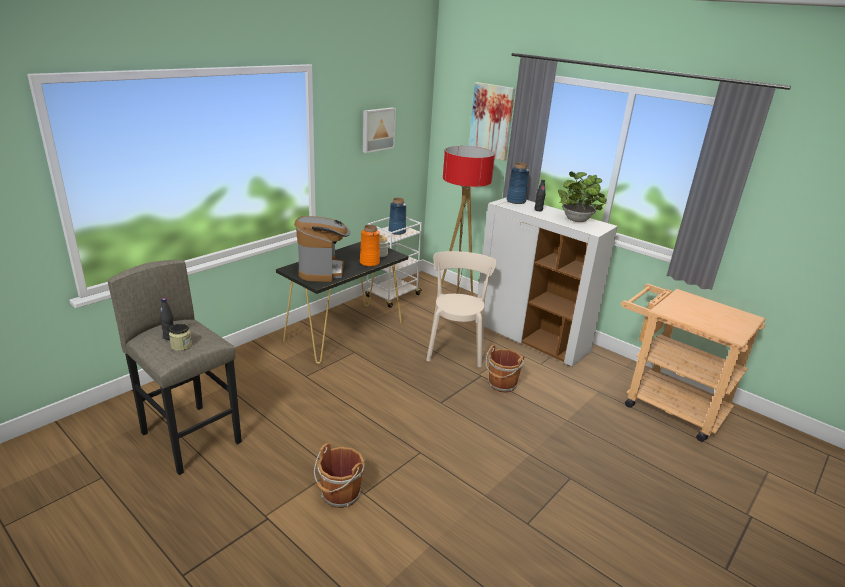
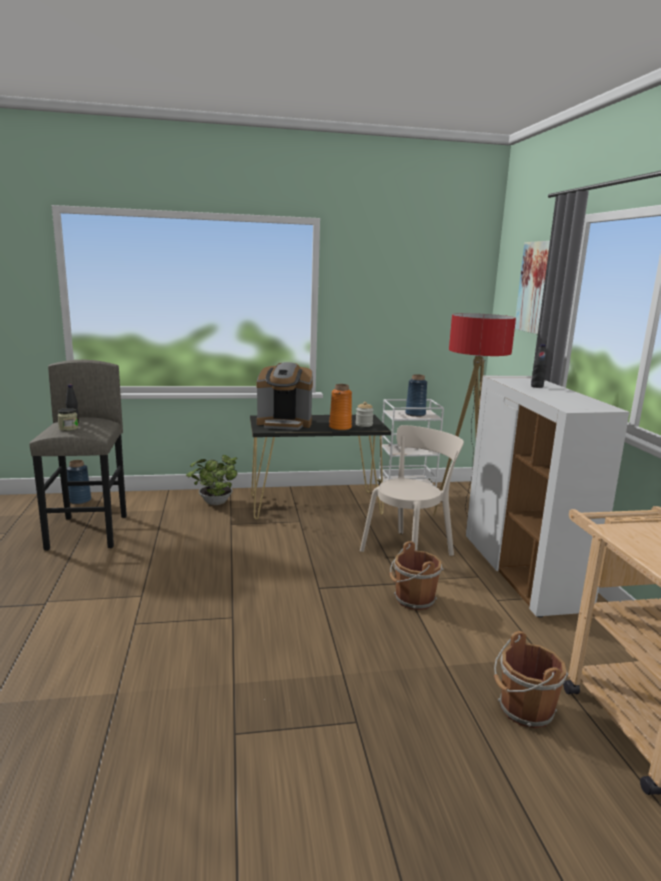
camera: 40 degrees right, 10 degrees down
coffee machine [294,216,350,282] -> coffee machine turned 60 degrees clockwise [257,362,313,430]
brown bucket [314,443,365,508] -> brown bucket moved to [494,631,569,728]
picture [363,107,396,153] -> none
blue vase [507,163,529,204] -> blue vase moved to [67,460,91,504]
potted plant [558,172,608,222] -> potted plant moved to [186,455,237,505]

